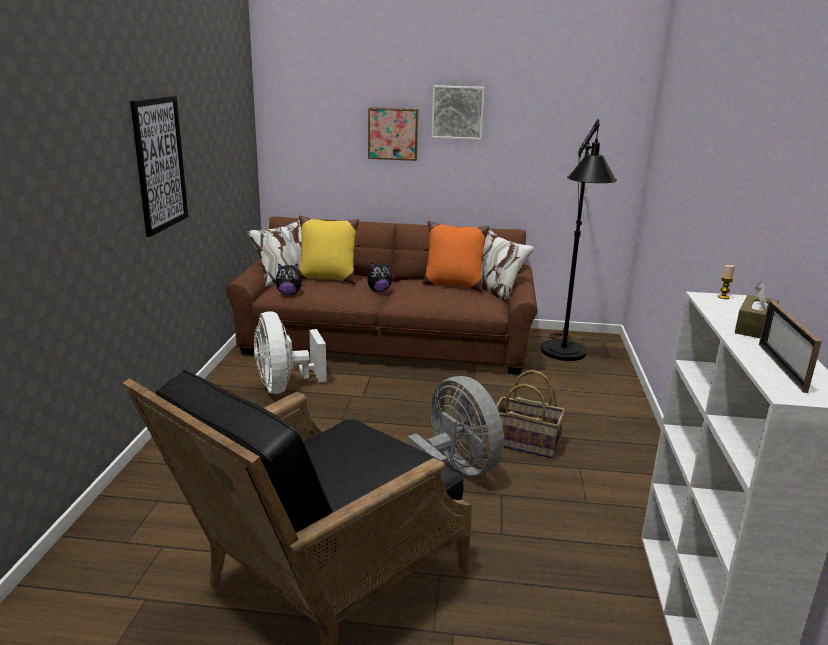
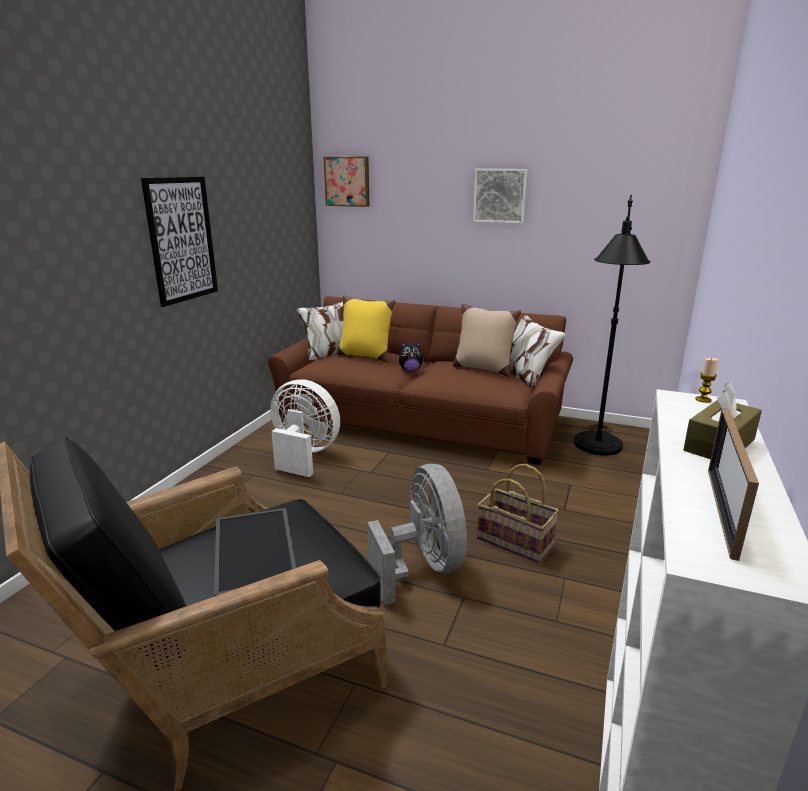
camera: 15 degrees right, 0 degrees up
white fan [254,311,327,394] -> white fan turned 120 degrees clockwise [270,379,340,477]
plush toy [276,263,305,295] -> none
picture [368,107,418,161] -> picture moved to [324,156,369,207]
orange pillow [423,221,489,292] -> beige pillow [453,303,521,377]
none -> tray [214,508,296,596]

